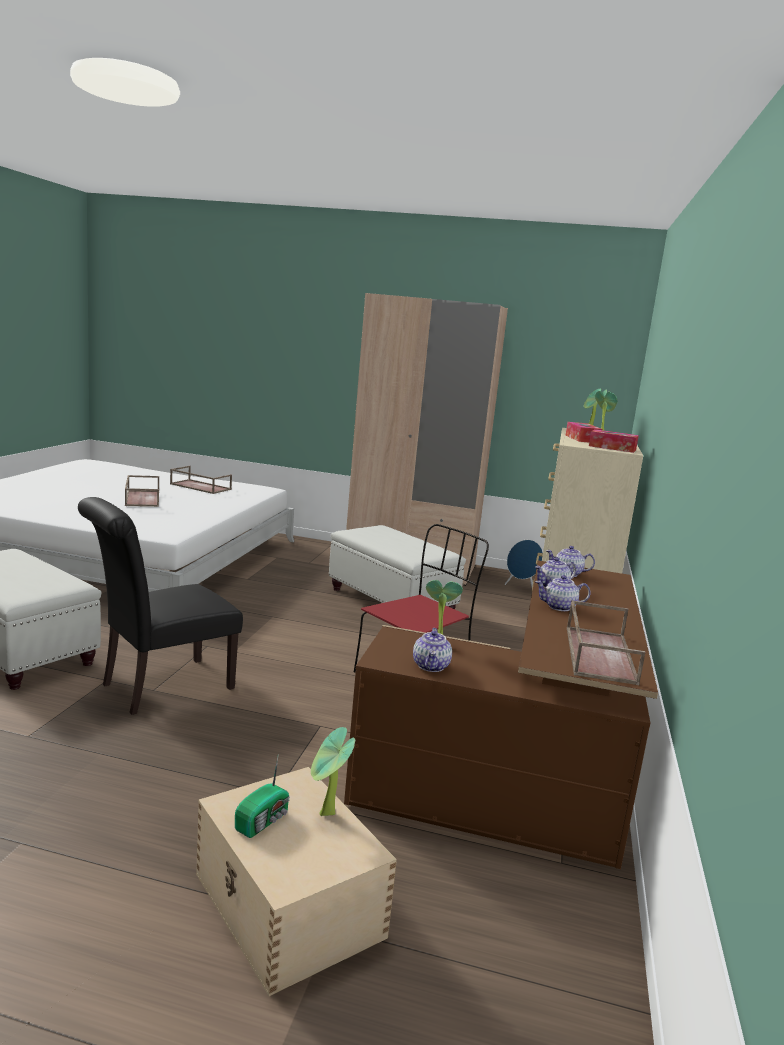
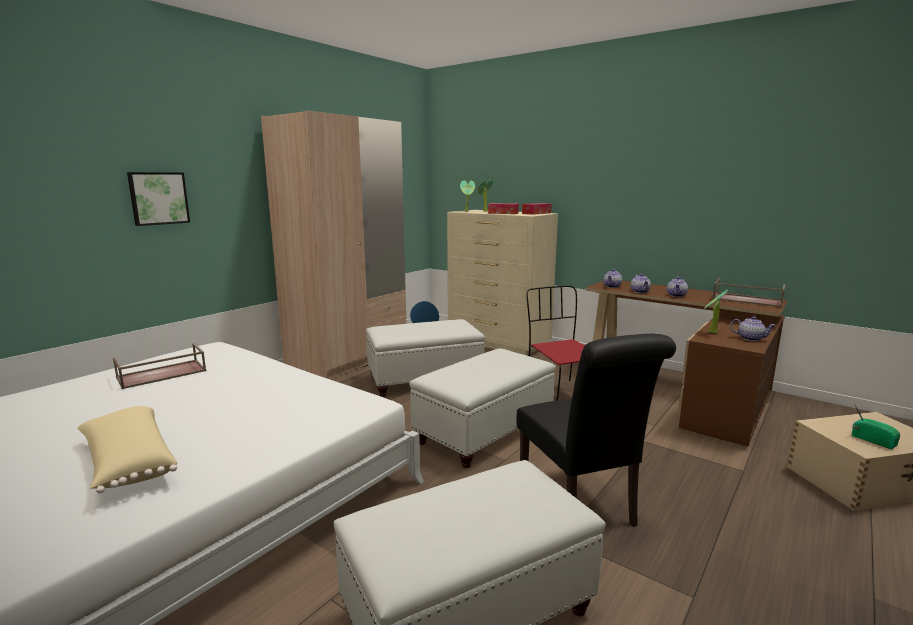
camera: 65 degrees left, 0 degrees up
brown tray [125,475,159,507] -> none
potted plant [311,727,355,816] -> none
none -> beige pillow [77,406,177,493]
none -> picture [127,172,190,226]
none -> white ottoman [409,348,556,468]

